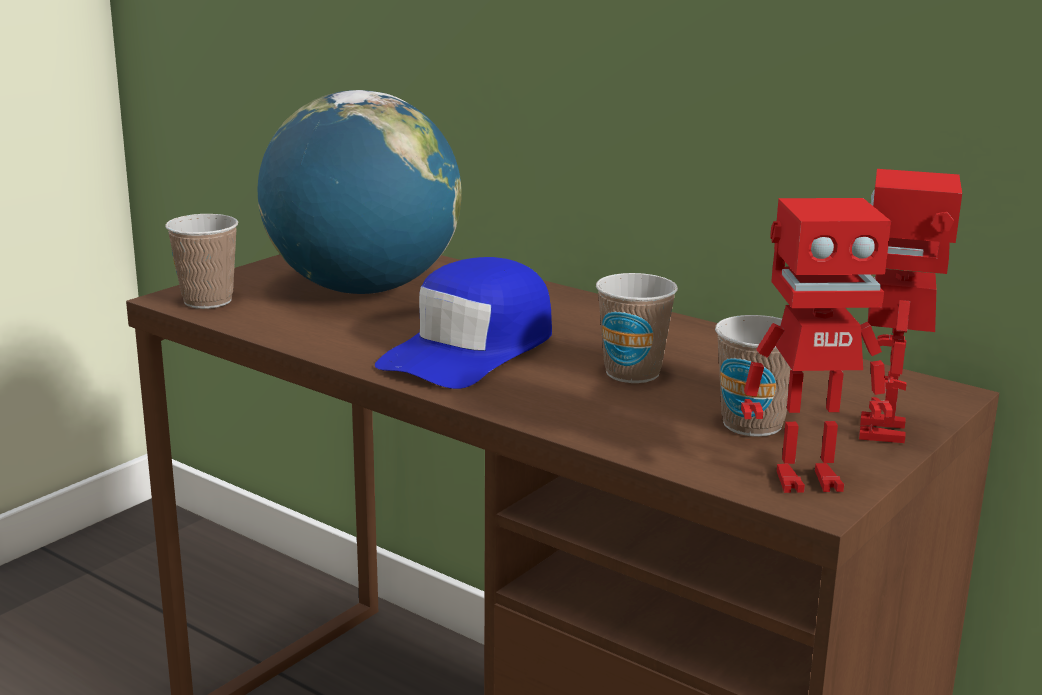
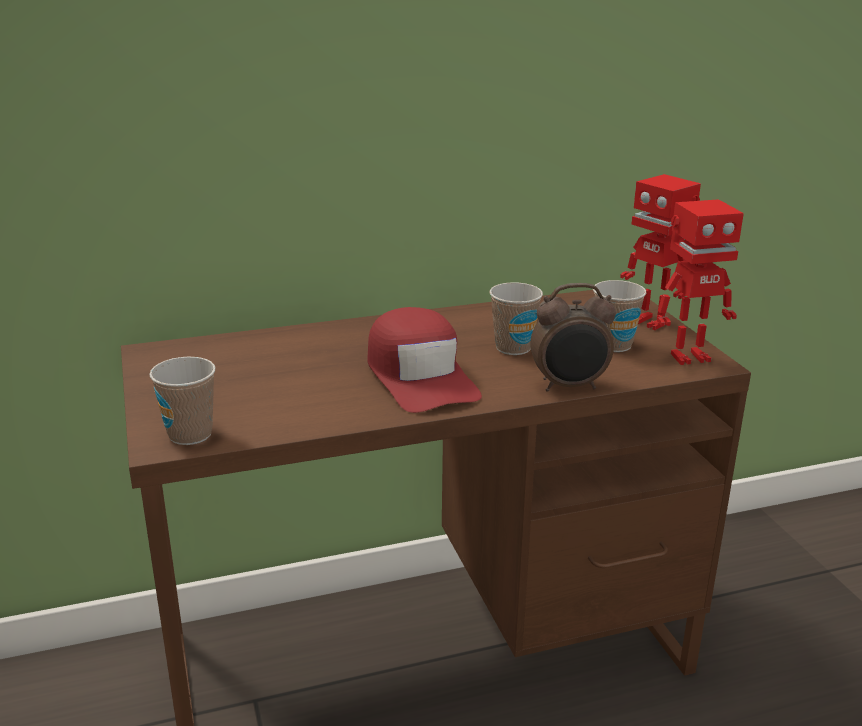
camera: 55 degrees left, 5 degrees up
globe [258,90,462,294] -> none
blue cap [375,257,552,389] -> red cap [368,307,482,413]
toy robot [741,198,893,493] -> toy robot turned 45 degrees clockwise [657,199,744,365]
none -> alarm clock [530,283,616,392]

